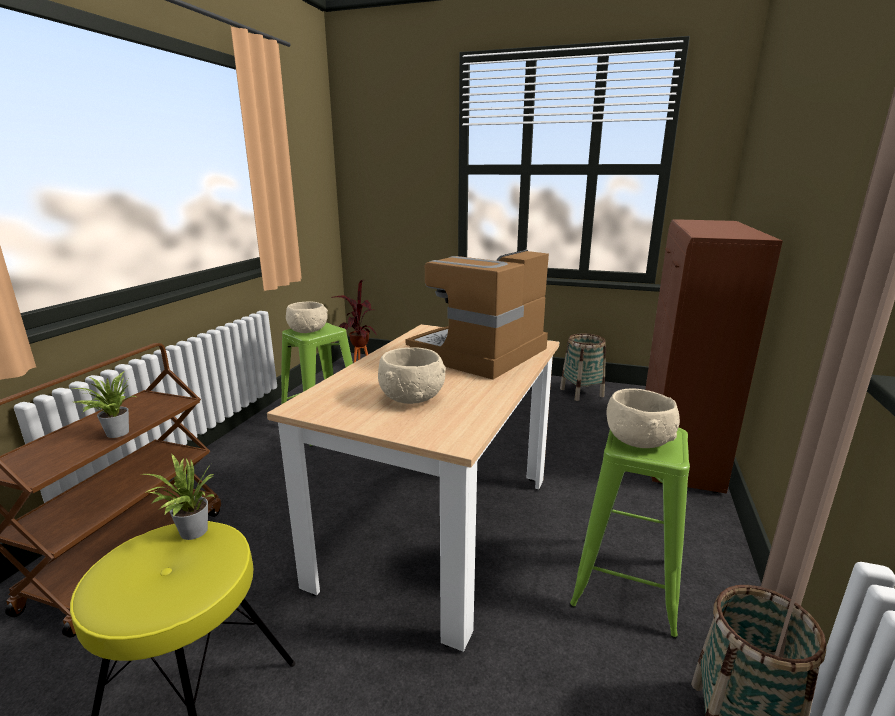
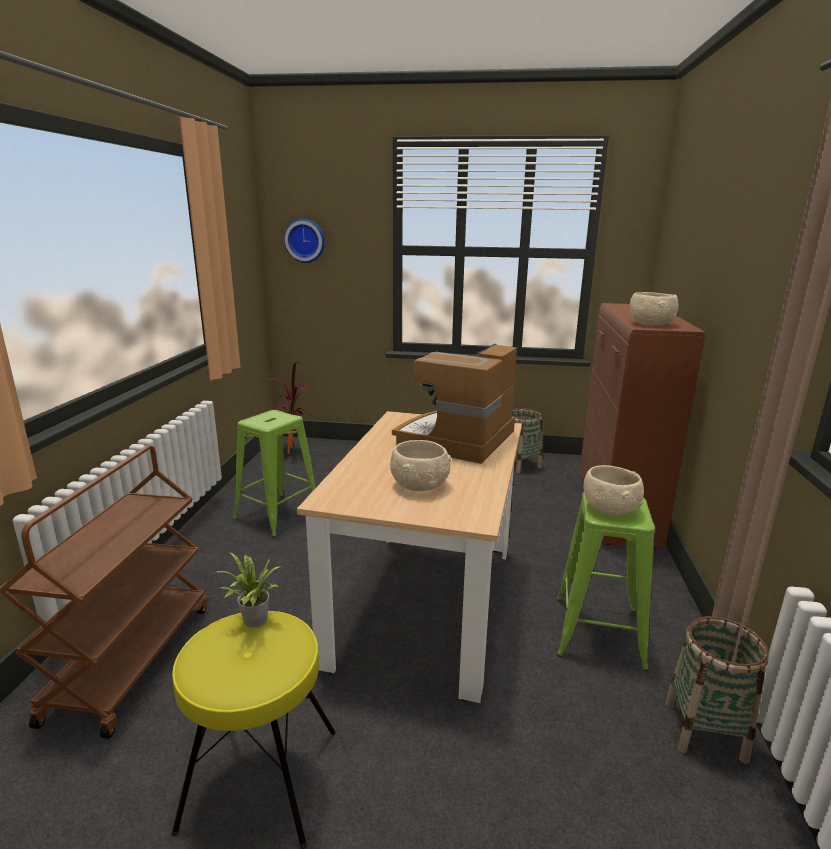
camera: 10 degrees left, 0 degrees up
potted plant [72,371,136,438] -> none
beige bowl [286,302,328,333] -> beige bowl moved to [630,292,679,326]
none -> wall clock [284,219,325,263]

